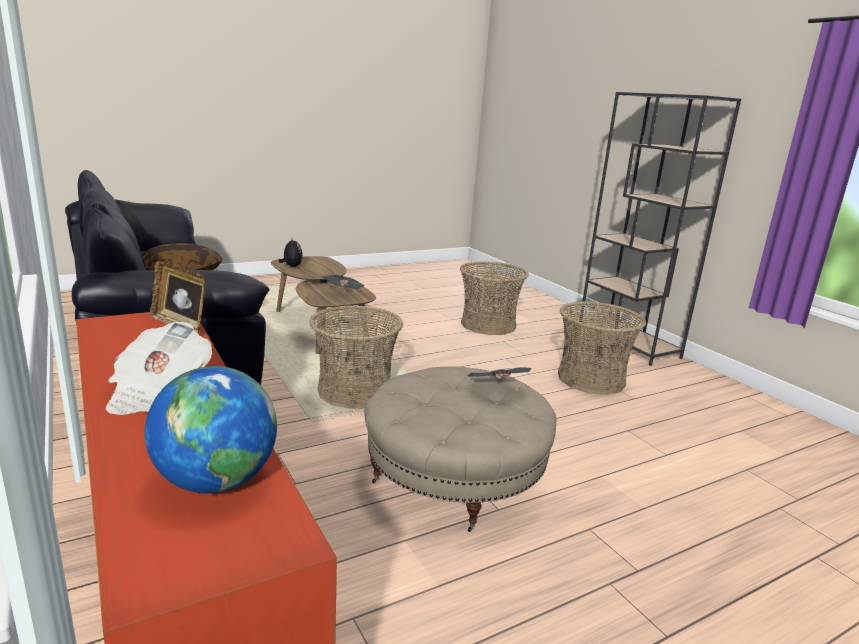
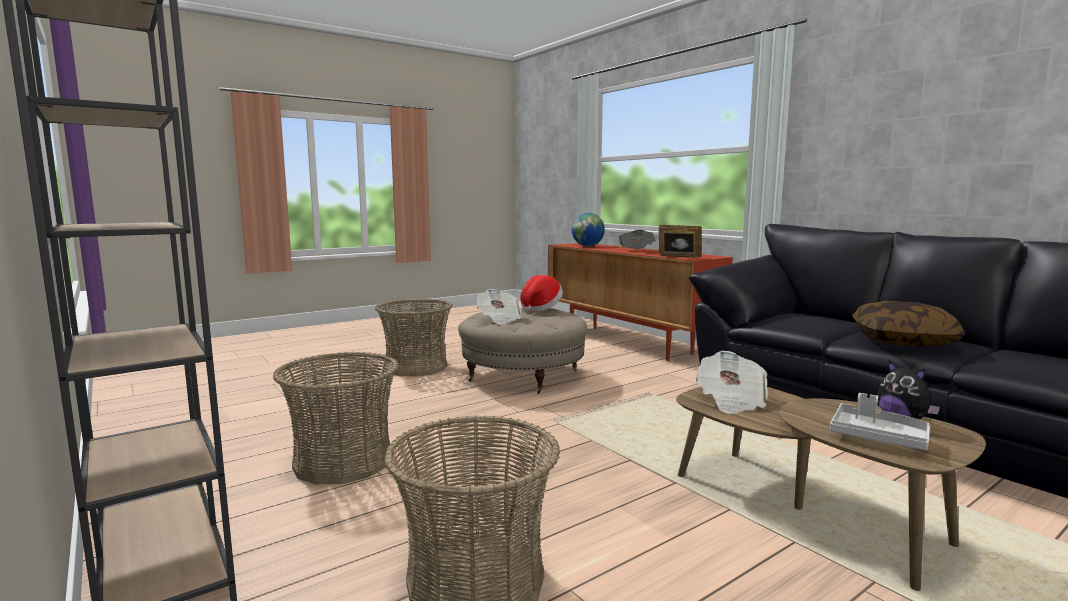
camera: 175 degrees right, 10 degrees down
basket [309,305,403,409] -> basket moved to [375,299,452,377]
none -> hat [520,275,563,312]
none -> grey tray [830,393,930,450]

